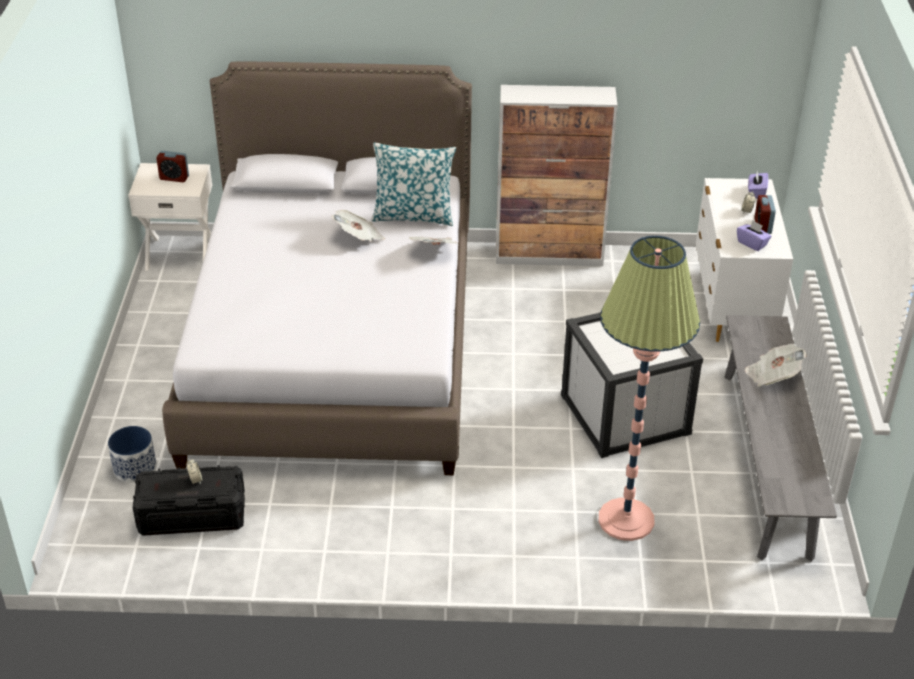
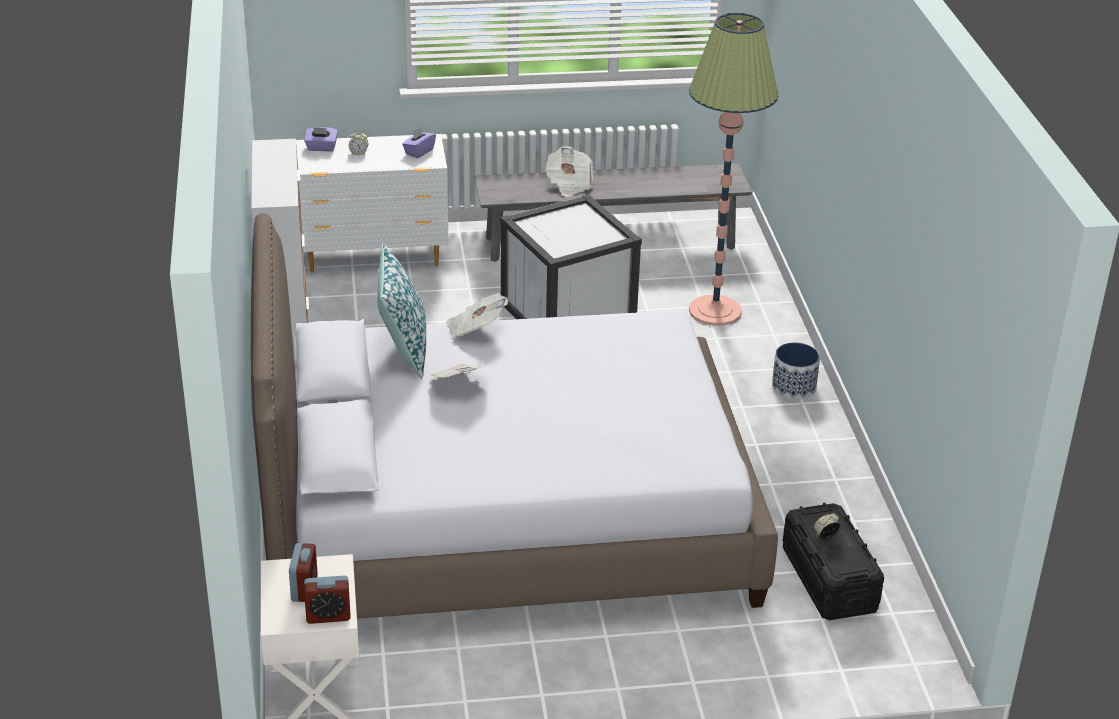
camera: 100 degrees left, 5 degrees down
planter [108,426,157,483] -> planter moved to [772,342,820,399]
alarm clock [754,195,776,234] -> alarm clock moved to [304,576,351,624]

